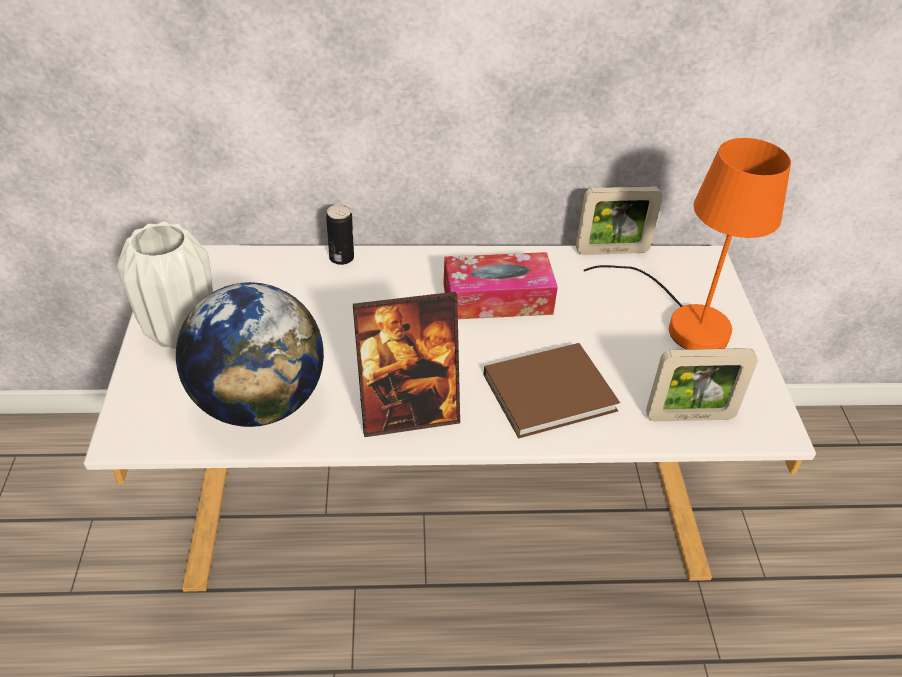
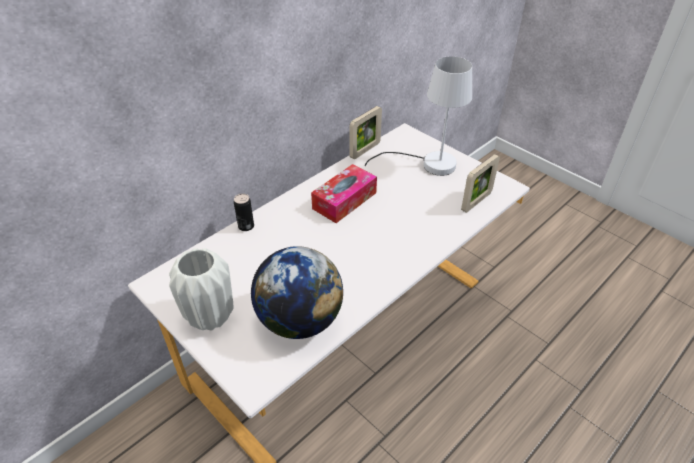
camera: 40 degrees left, 0 degrees up
picture frame [353,292,460,437] -> none
brown book [483,343,620,439] -> none
orange table lamp [583,138,791,349] -> white table lamp [365,56,472,176]

